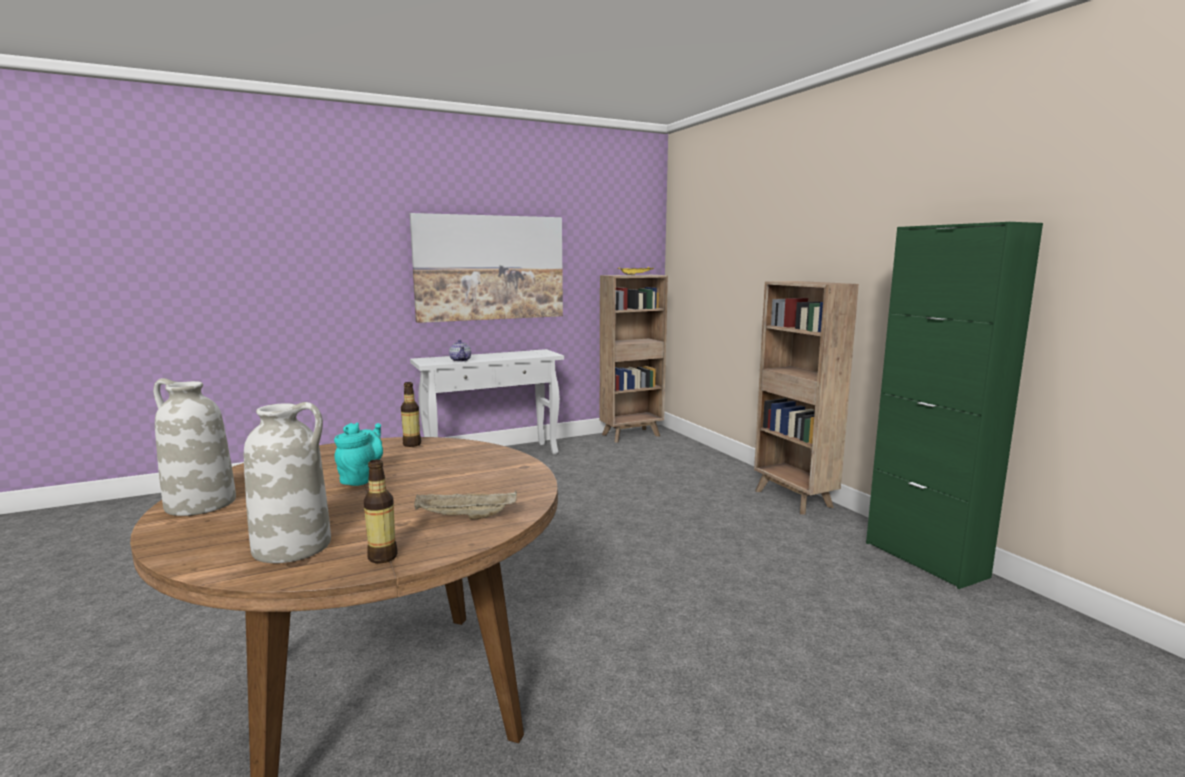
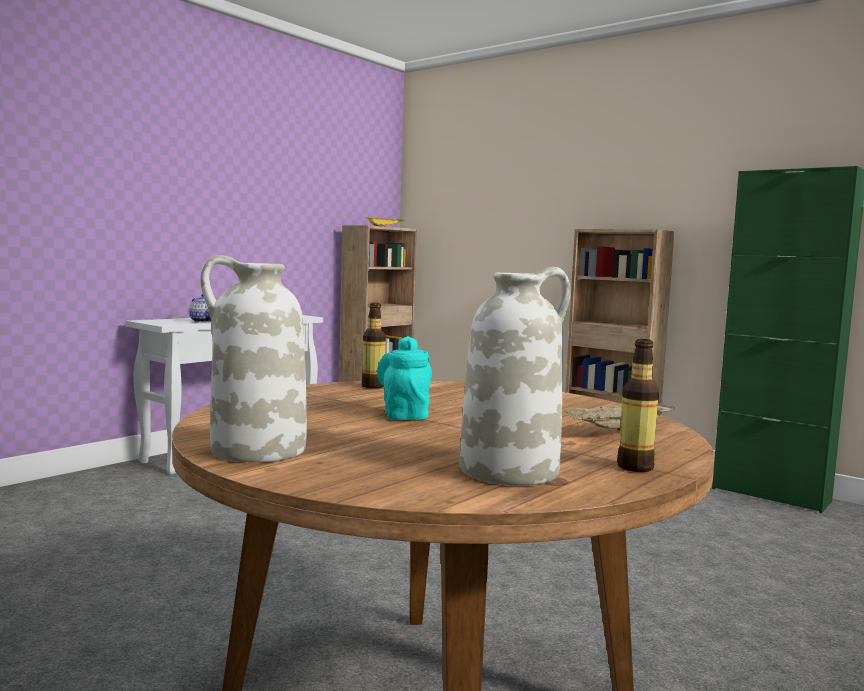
camera: 25 degrees left, 5 degrees down
picture [410,213,563,323] -> none

